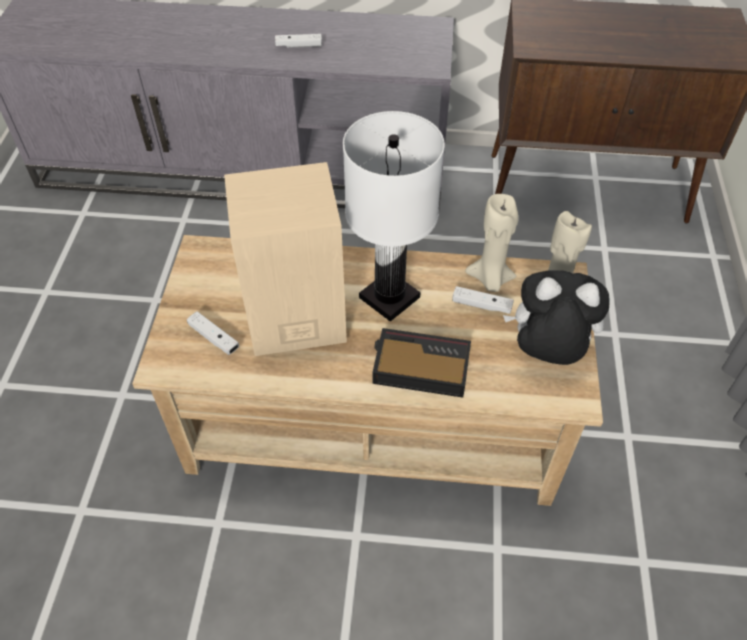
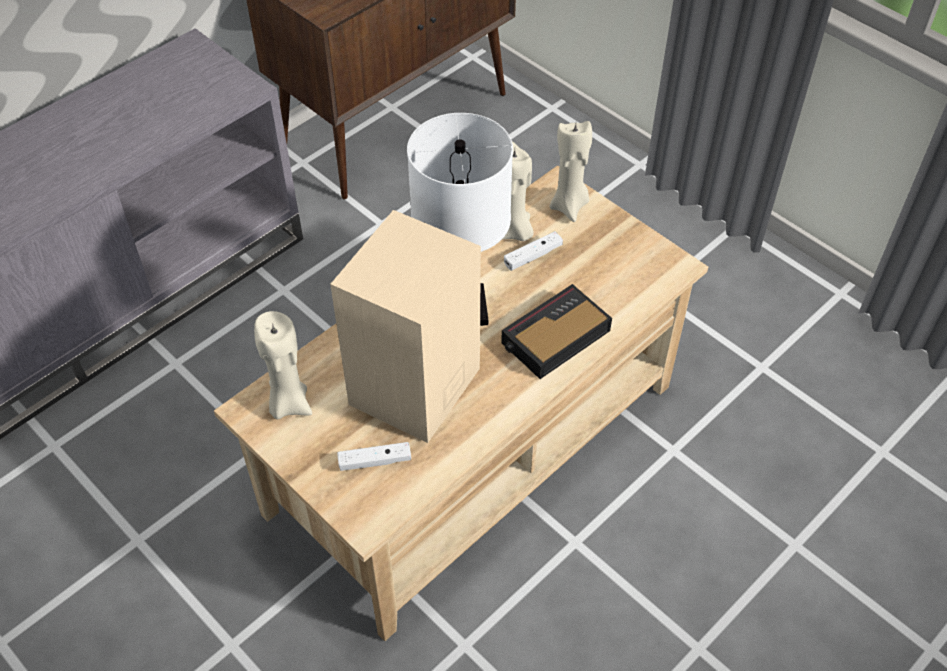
camera: 50 degrees left, 0 degrees up
white game controller [275,34,322,48] -> none
plush toy [503,270,610,365] -> none
none -> beige candle [254,311,312,419]

